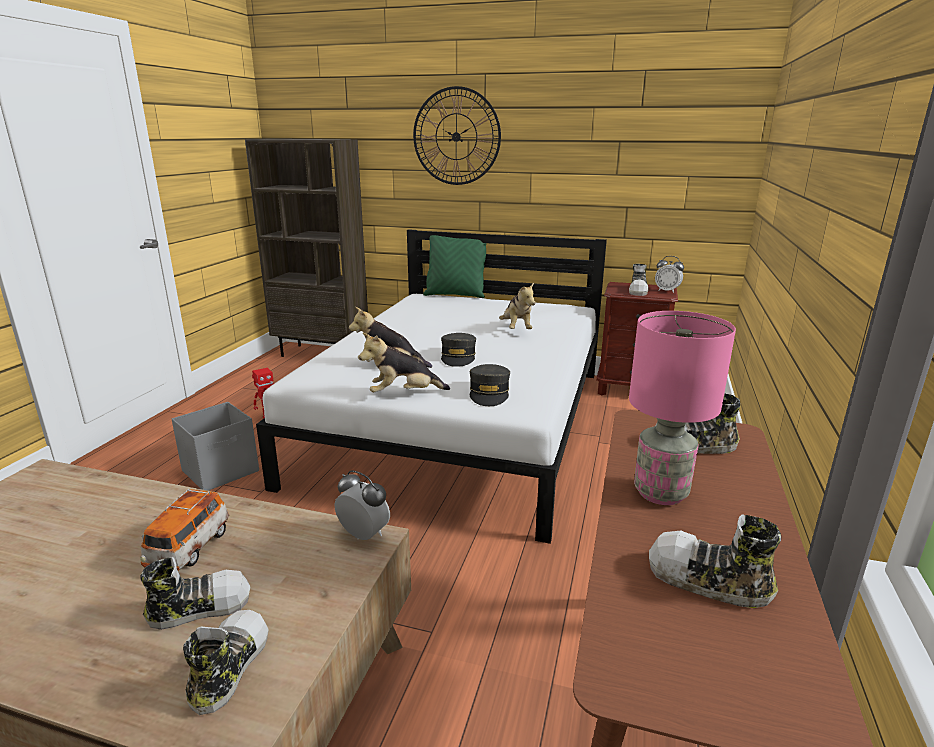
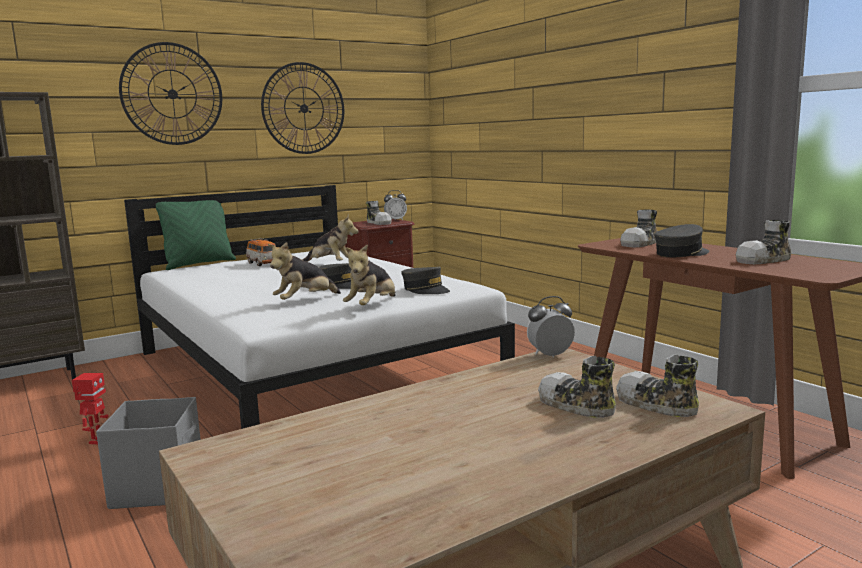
camera: 50 degrees left, 10 degrees down
toy car [140,489,230,571] -> toy car moved to [246,238,276,266]
shoe [141,557,251,630] -> shoe turned 60 degrees counterclockwise [538,356,616,418]
pink table lamp [629,311,736,505] -> grey cap [654,224,710,257]
none -> wall clock [261,62,344,154]

